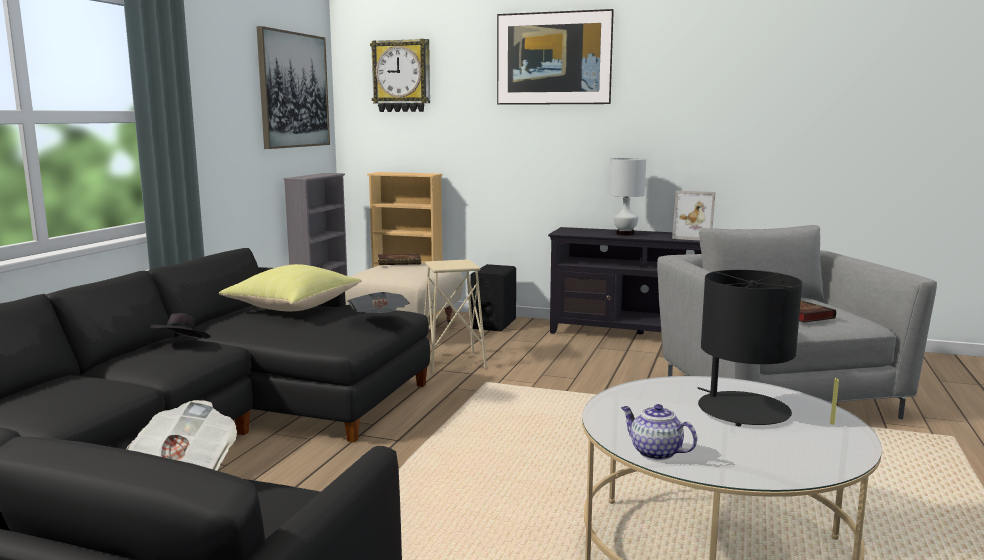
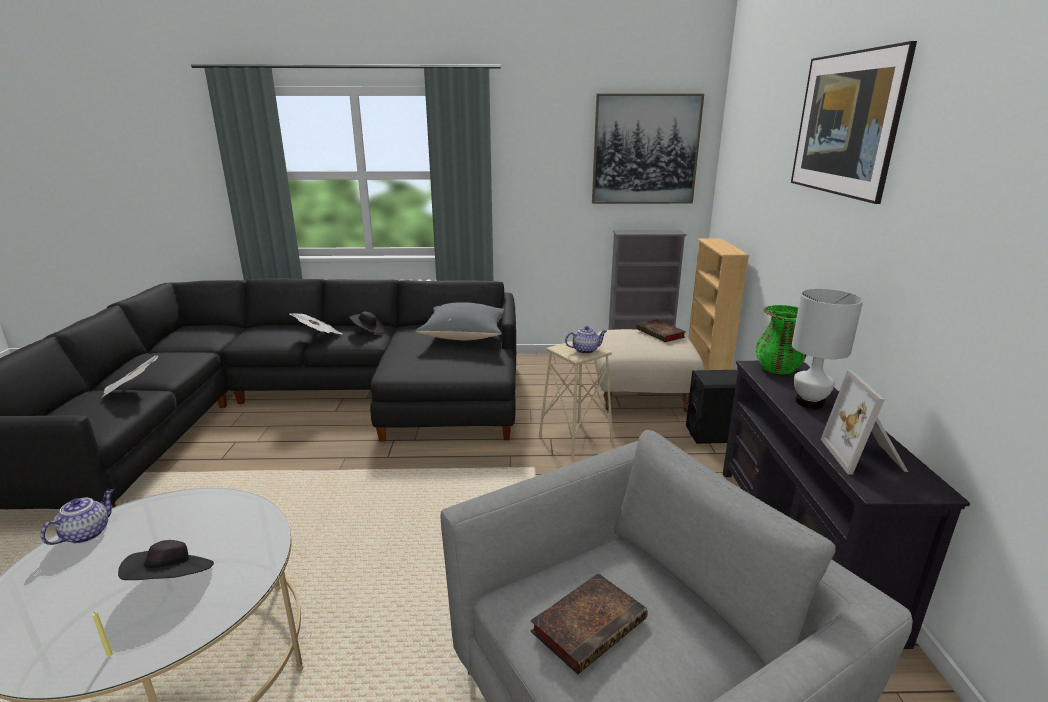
camera: 70 degrees right, 10 degrees up
yellow pillow [219,264,362,311] -> grey pillow [416,302,504,340]
newspaper [347,292,410,313] -> newspaper moved to [289,313,342,334]
wall clock [370,39,430,112] -> none
black table lamp [697,270,802,426] -> black hat [118,540,214,580]
none -> teapot [565,326,607,354]
none -> green vase [756,305,807,374]

